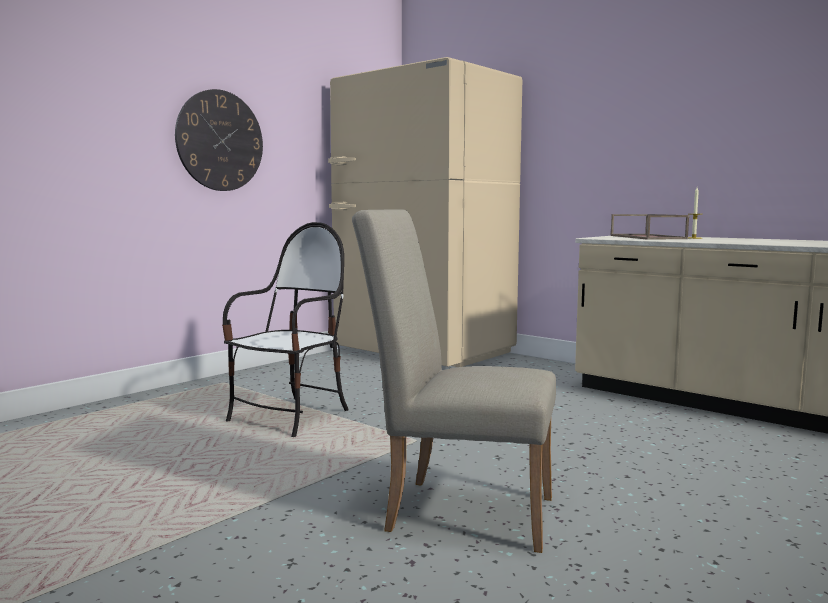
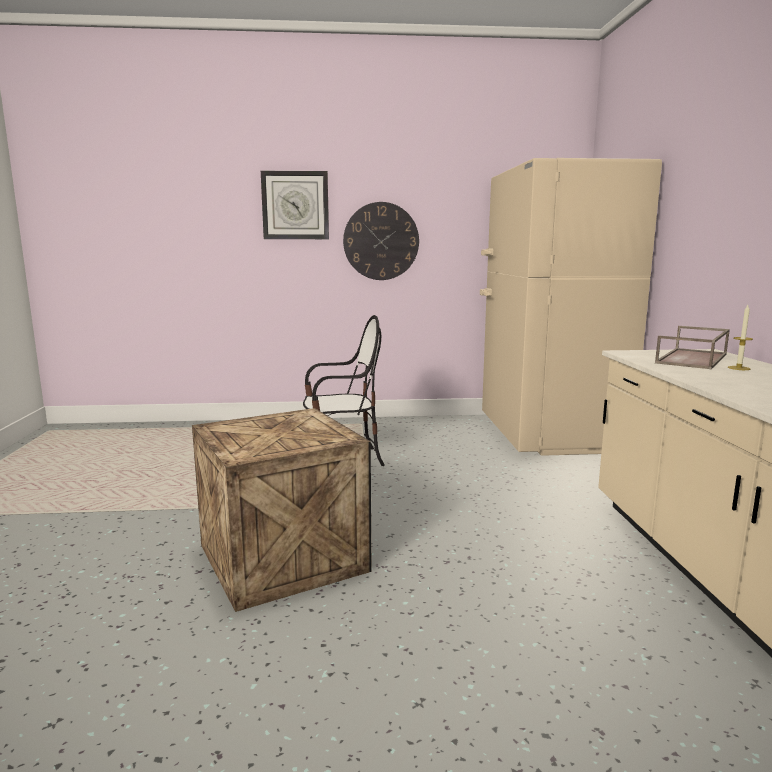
camera: 45 degrees right, 5 degrees up
beige chair [352,209,556,553] -> crate [192,408,371,612]
none -> wall clock [261,170,329,239]

